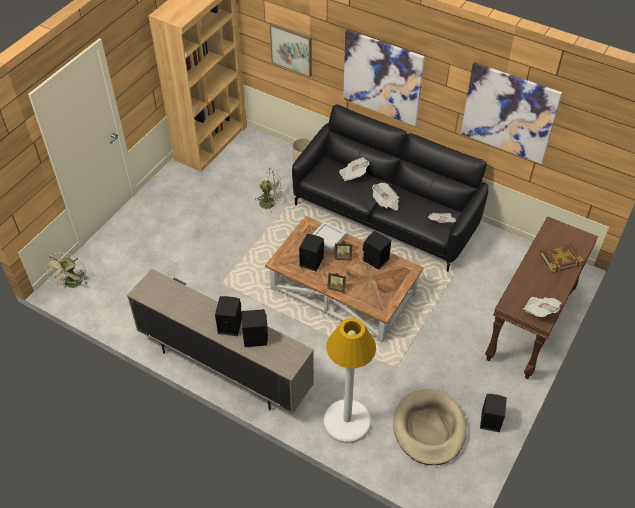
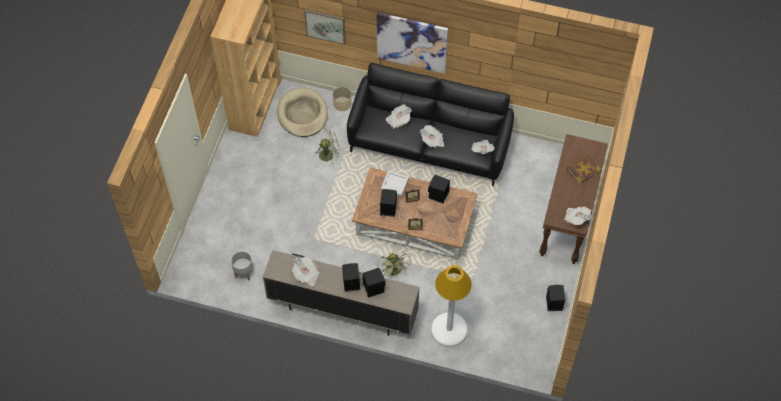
camera: 15 degrees left, 10 degrees up
green fan [44,253,89,288] -> green fan moved to [377,252,411,277]
beige dog bed [393,389,467,465] -> beige dog bed moved to [277,87,328,137]
picture [461,62,562,164] -> none
none -> grey planter [231,251,253,280]
none -> newspaper [292,257,320,286]

